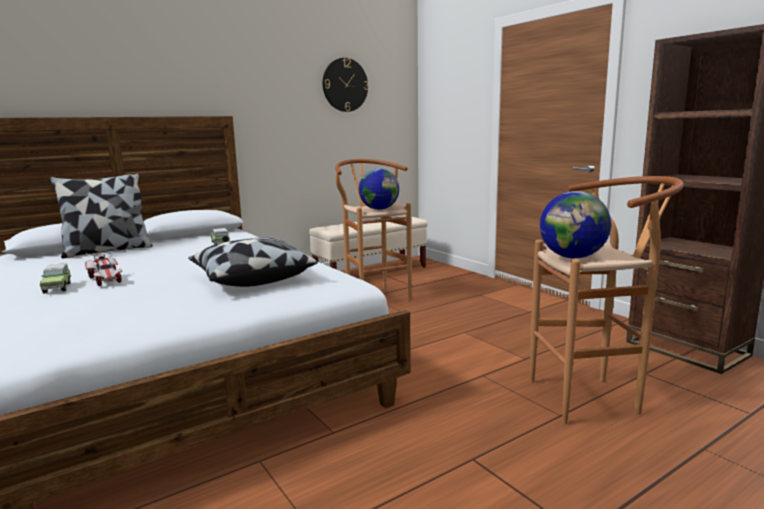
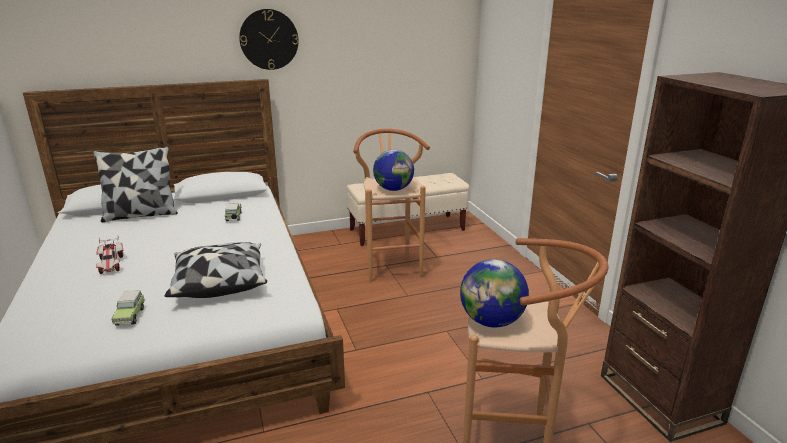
camera: 15 degrees right, 10 degrees up
toy car [40,263,71,294] -> toy car moved to [111,290,145,326]
wall clock [323,58,369,112] -> wall clock moved to [239,9,298,70]

